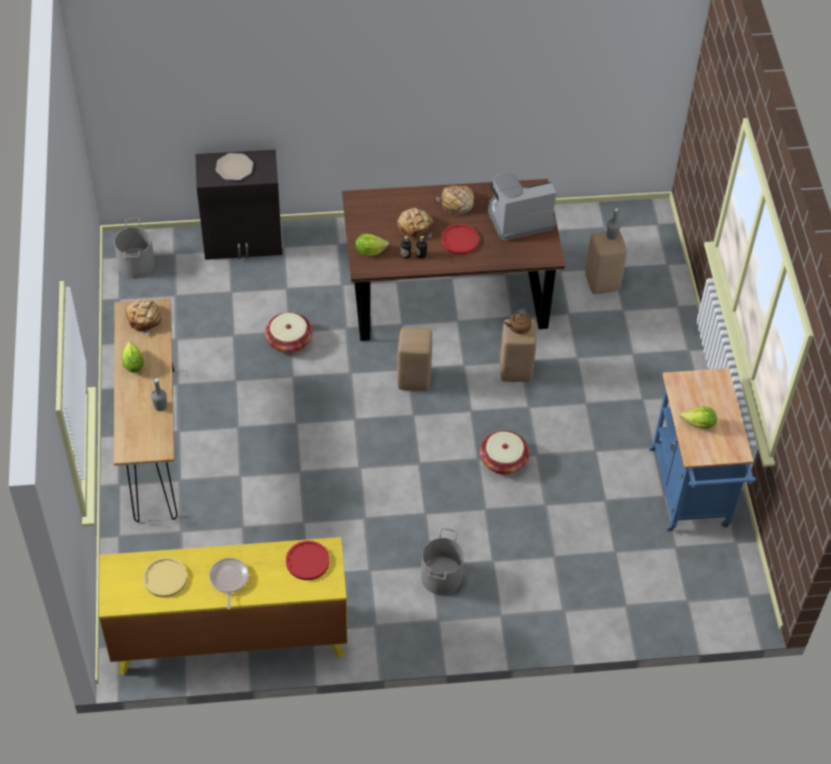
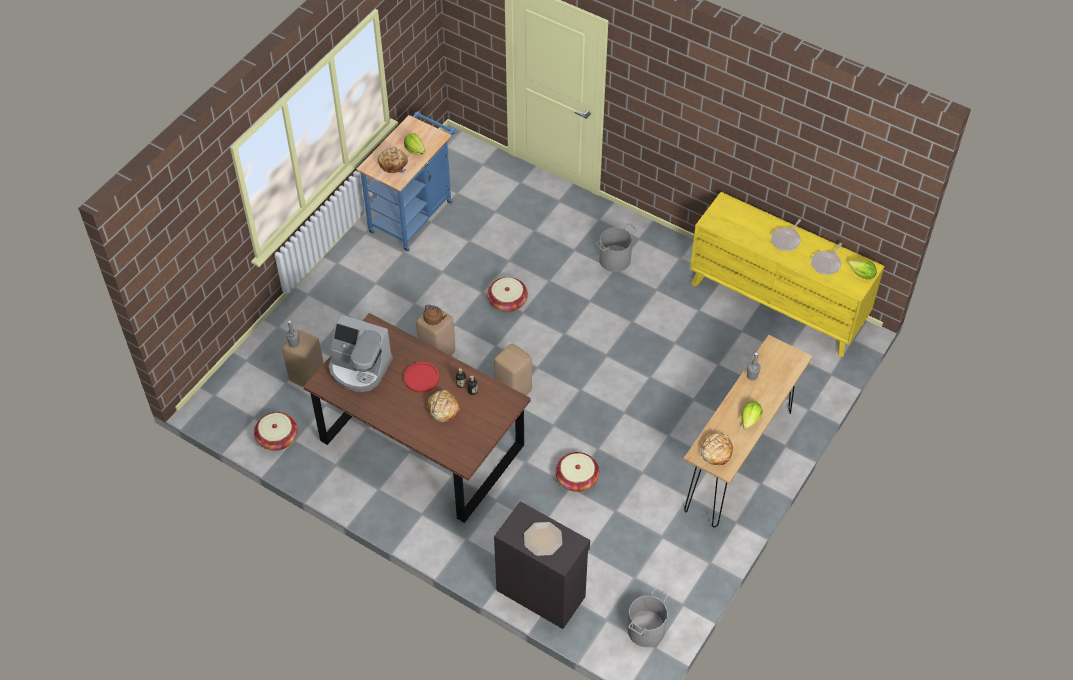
camera: 140 degrees left, 0 degrees up
yellow plate [143,557,187,597] -> frying pan [811,243,842,275]
red plate [286,541,330,580] -> none
lettuce [355,234,389,256] -> lettuce moved to [848,260,877,279]
bread [436,185,474,214] -> bread moved to [377,147,408,173]
none -> basket [254,412,298,451]

